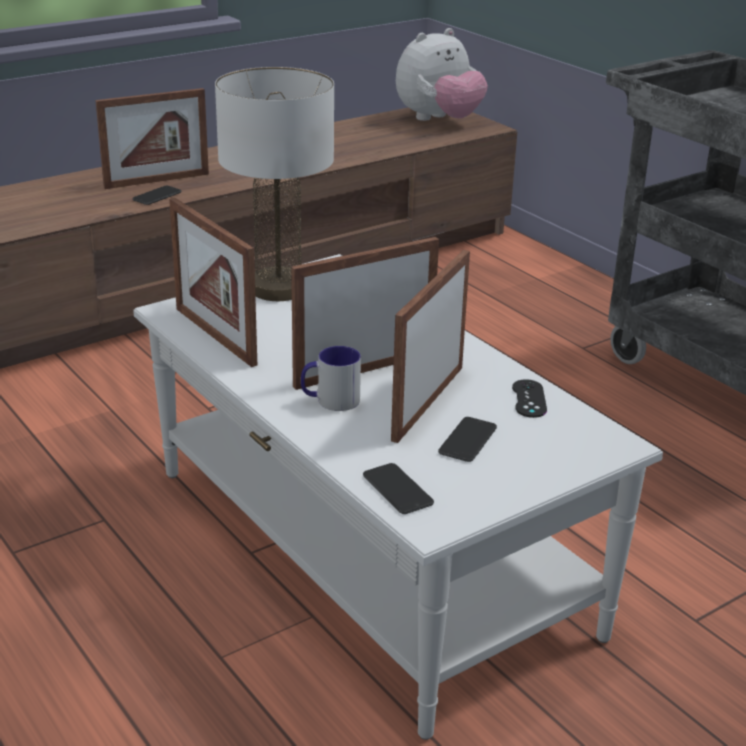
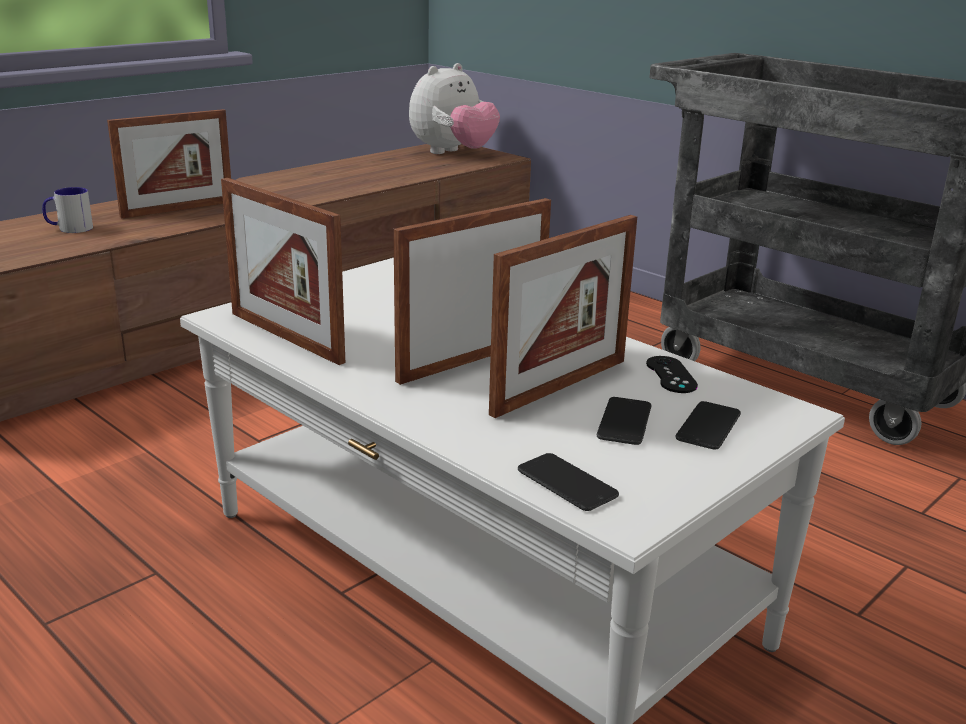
camera: 10 degrees left, 5 degrees down
phone [132,185,181,205] -> phone moved to [675,401,741,449]
table lamp [215,67,334,301] -> none
mug [301,346,361,411] -> mug moved to [42,187,93,233]
picture frame [391,250,470,443] -> picture frame turned 150 degrees counterclockwise [489,215,637,418]

